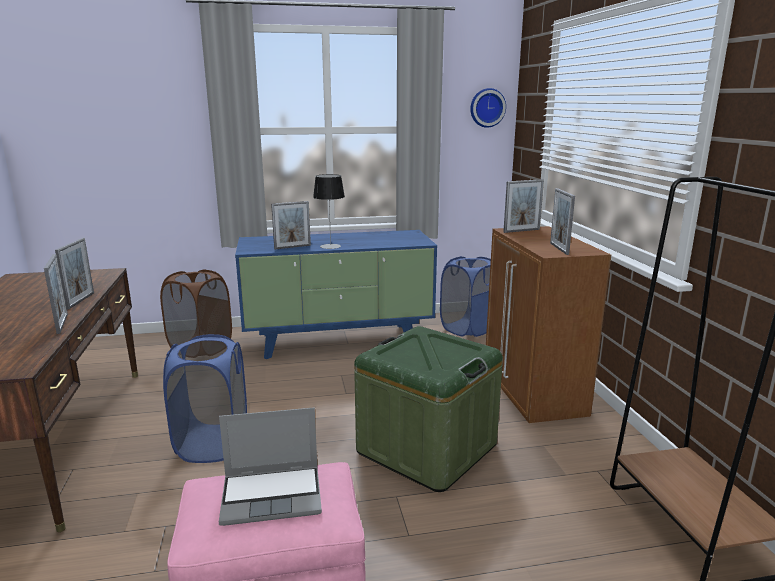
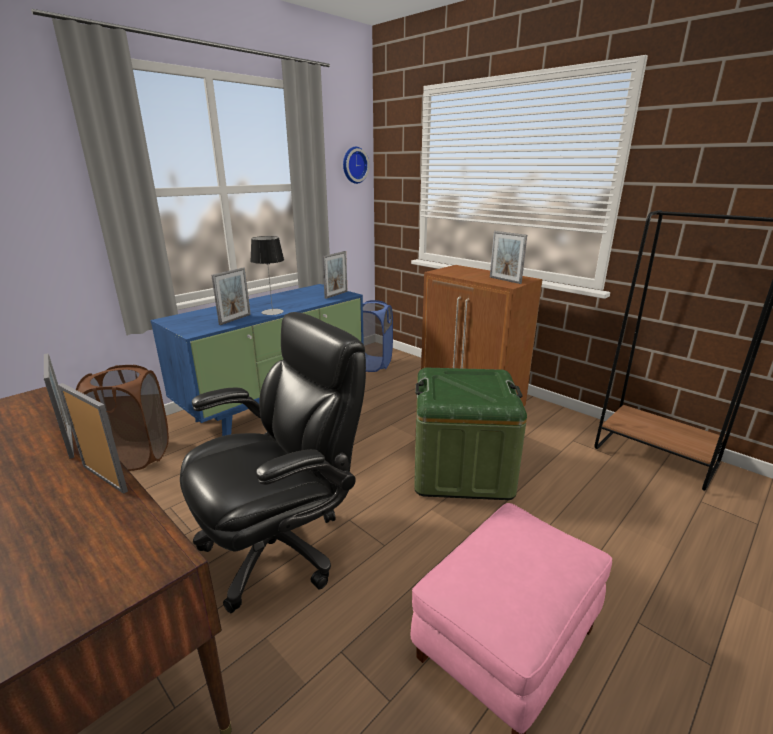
camera: 35 degrees left, 5 degrees up
blue laundry basket [163,334,247,463] -> black office chair [180,312,366,613]
laptop [219,408,322,526] -> none
picture frame [503,179,544,233] -> picture frame moved to [322,251,348,299]

